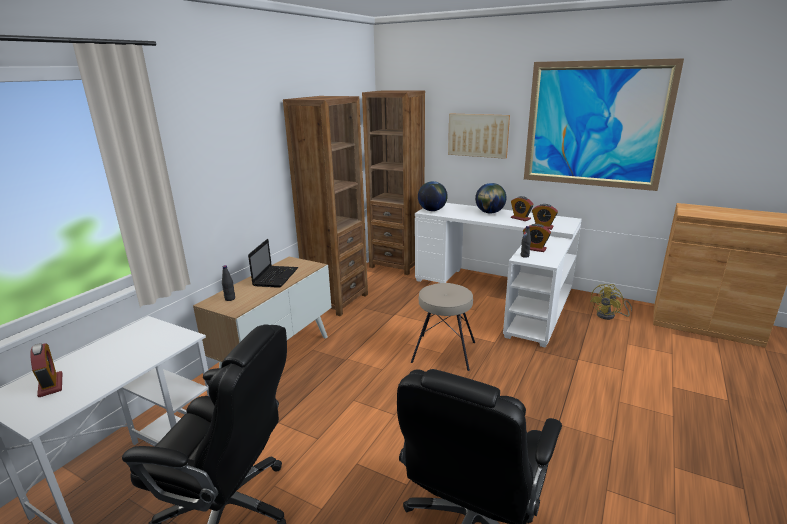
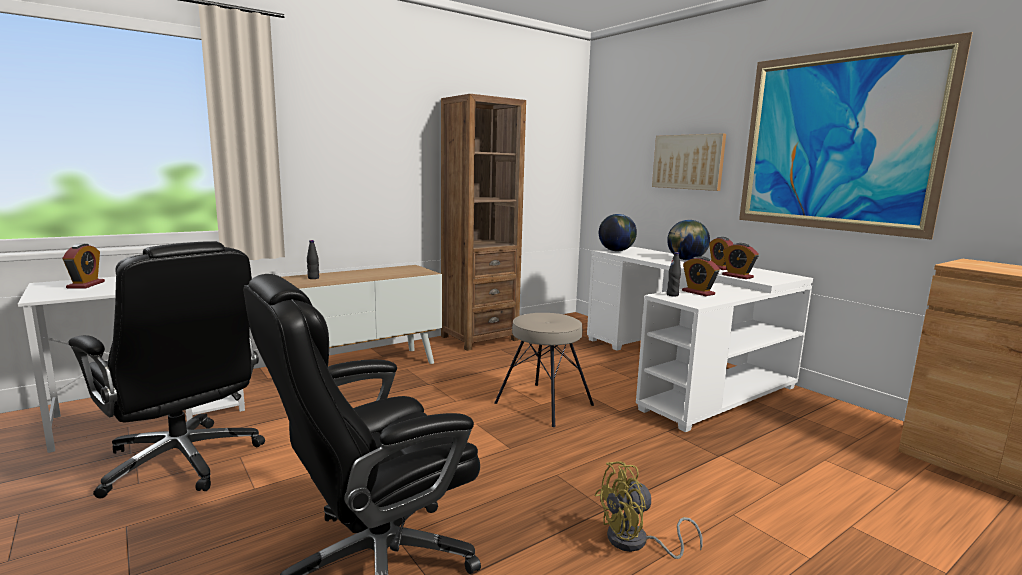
camera: 25 degrees right, 10 degrees down
laptop [248,239,298,288] -> none
brown bookcase [362,90,425,275] -> none
yellow fan [590,284,632,320] -> yellow fan moved to [594,461,702,559]

